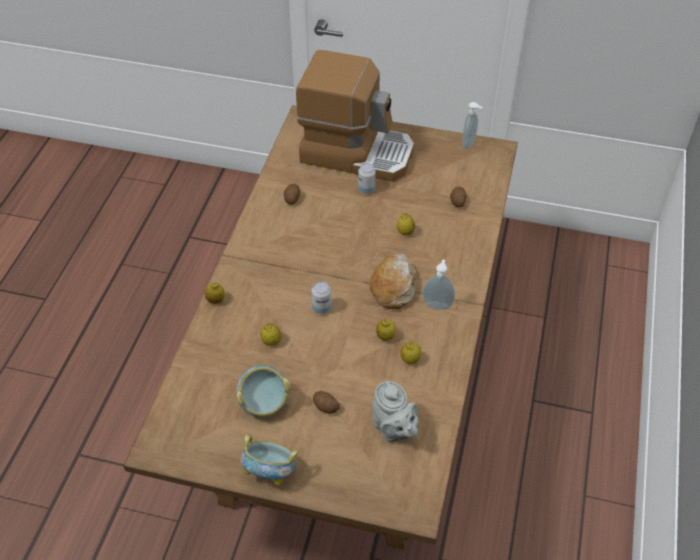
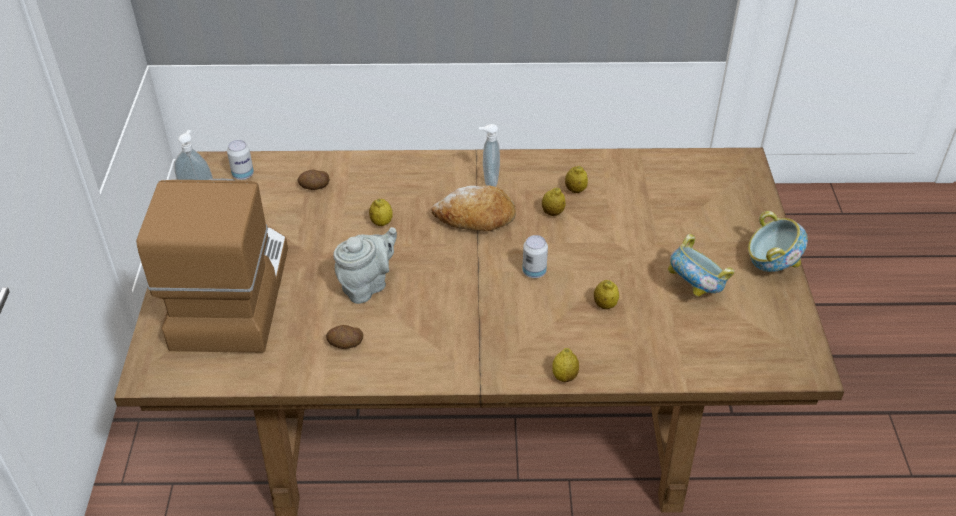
camera: 105 degrees left, 5 degrees down
potato [313,391,340,414] -> none
can [358,163,376,194] -> can moved to [227,140,254,180]
grey teapot [372,381,419,442] -> grey teapot moved to [333,227,397,304]

